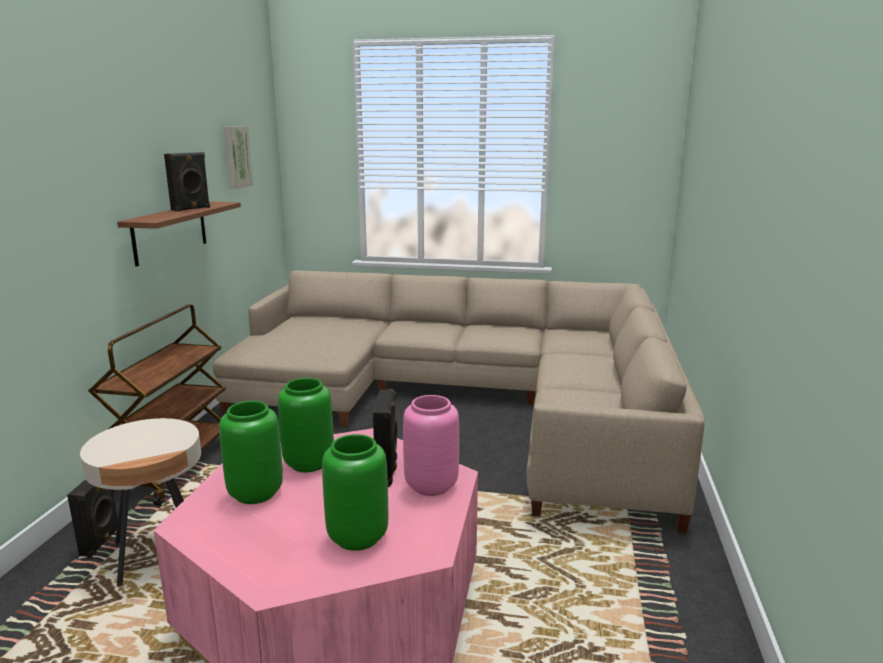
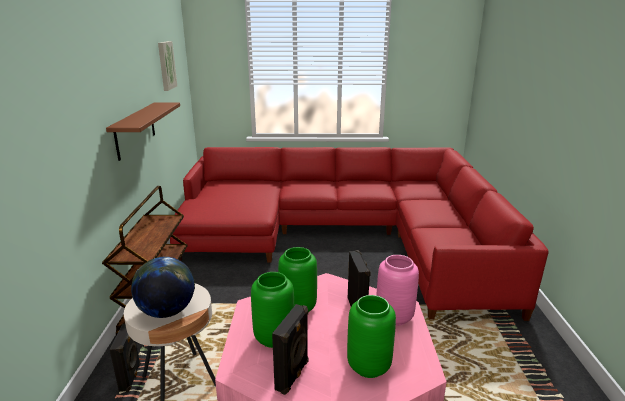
camera: 10 degrees left, 5 degrees up
black speaker [164,152,210,211] -> black speaker moved to [272,304,308,395]
beige sofa [213,270,705,533] -> red sofa [170,147,549,321]
none -> globe [131,257,195,318]

